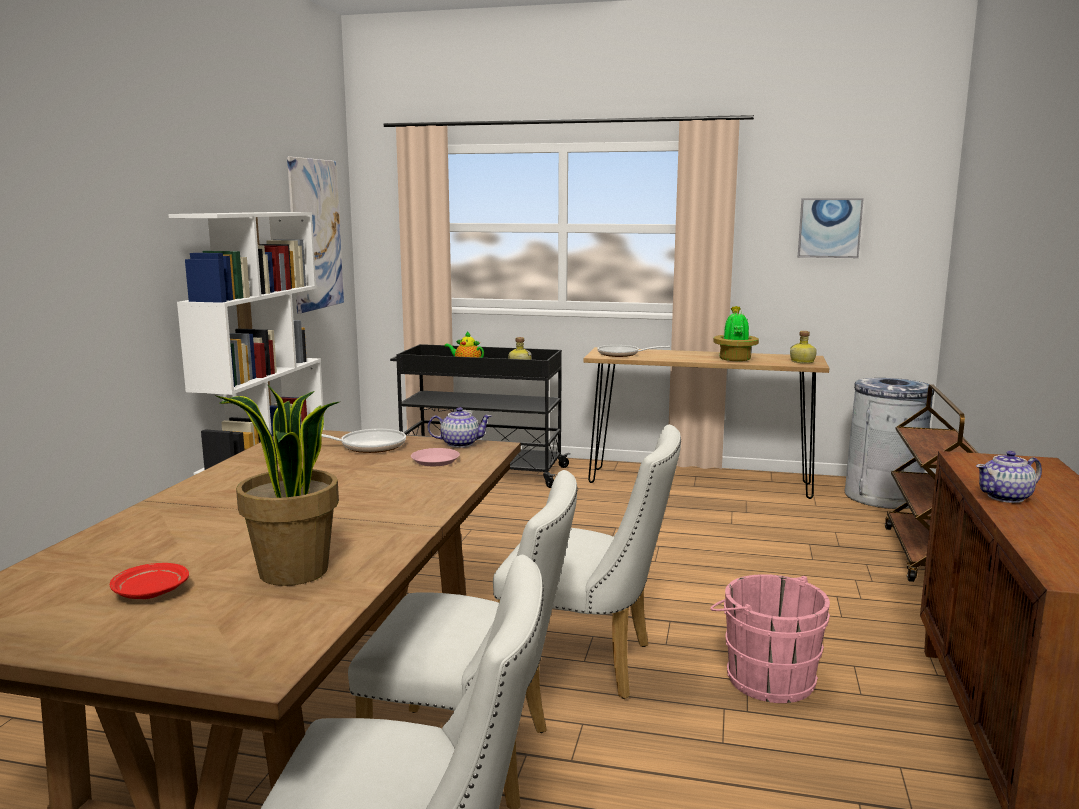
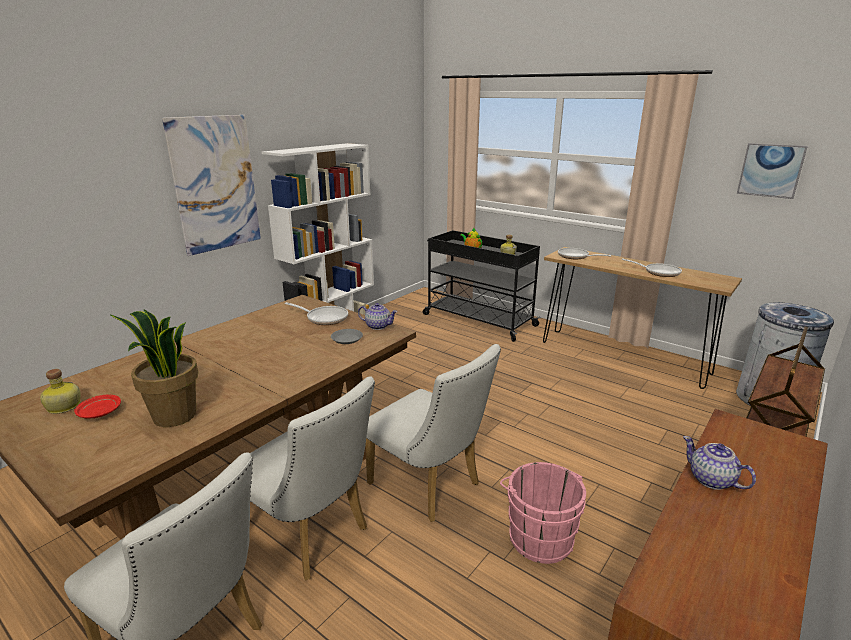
camera: 25 degrees right, 10 degrees up
picture [287,156,344,314] -> picture moved to [162,115,261,256]
pink plate [411,448,460,466] -> grey plate [331,329,363,344]
potted plant [713,306,759,361] -> frying pan [622,258,682,277]
bottle [790,331,817,363] -> bottle moved to [40,369,81,414]
teapot [976,451,1042,503] -> teapot turned 45 degrees clockwise [683,436,756,490]

